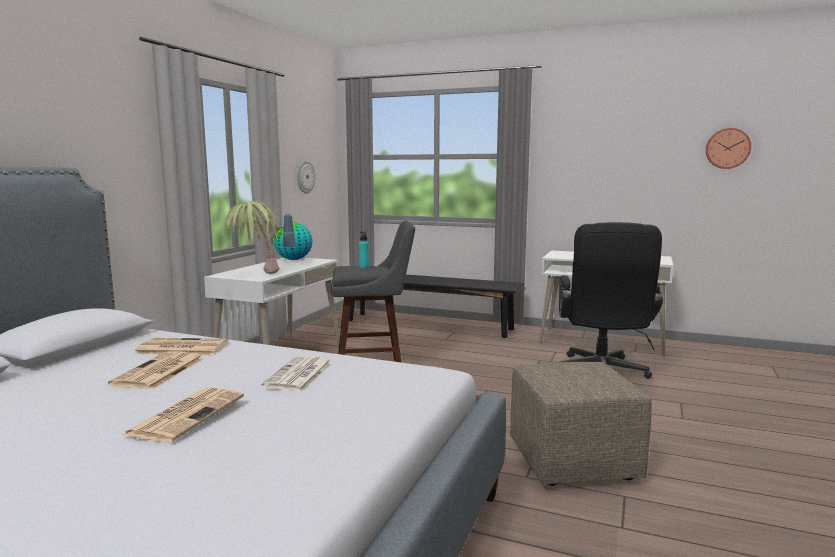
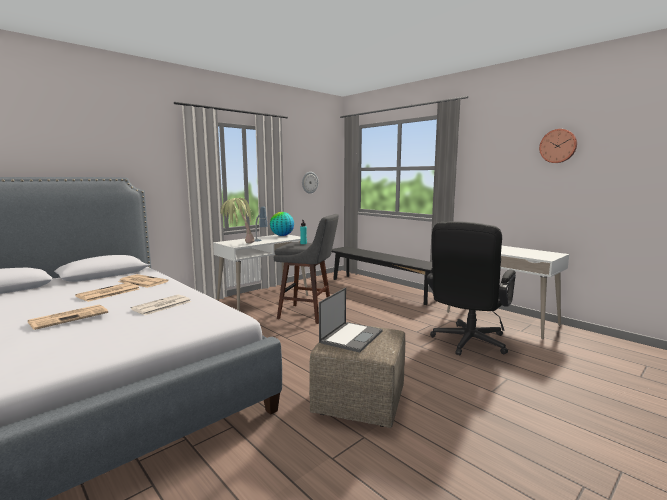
camera: 25 degrees right, 0 degrees up
wall clock [706,128,751,169] -> wall clock moved to [539,129,577,163]
none -> laptop [319,288,383,353]

